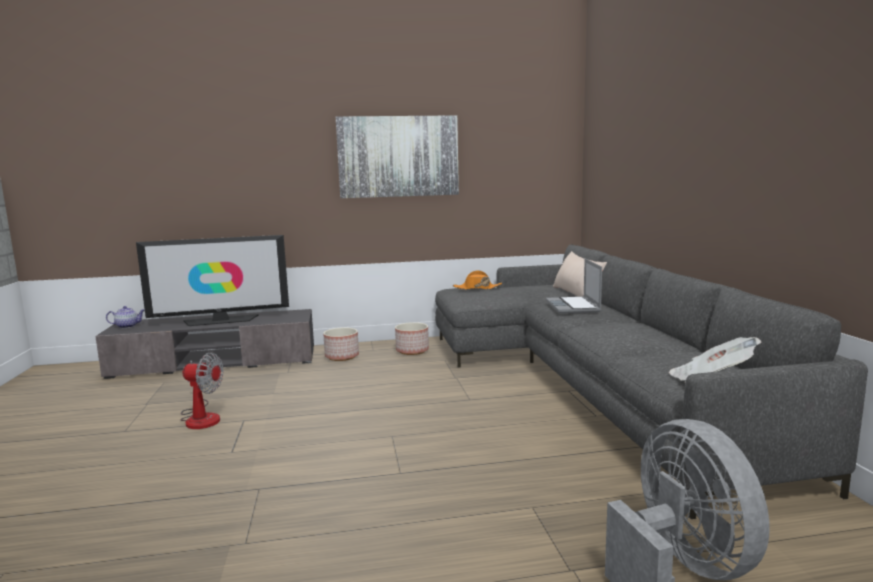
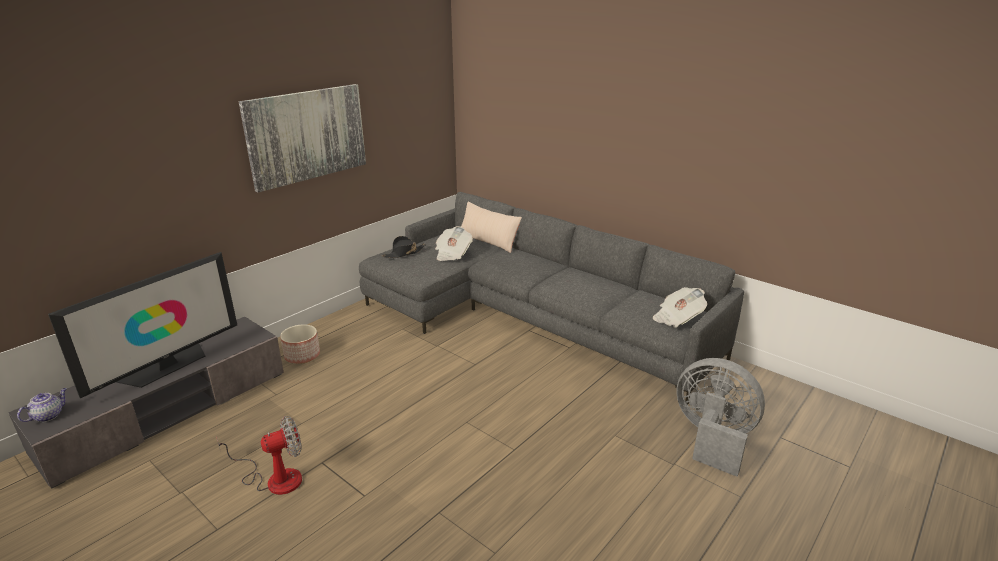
camera: 40 degrees left, 15 degrees up
planter [395,322,429,355] -> none
orange hat [453,270,503,290] -> black hat [382,236,426,258]
laptop [546,259,602,313] -> none
none -> newspaper [435,226,473,261]

